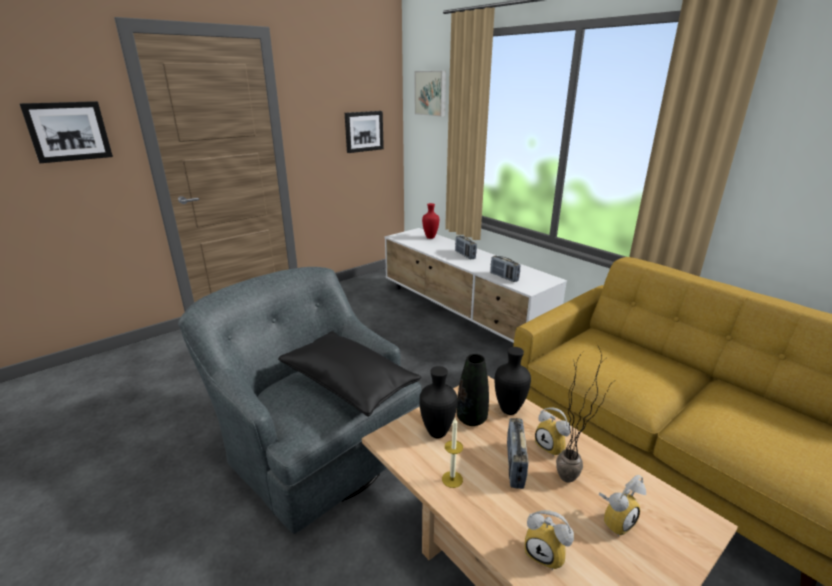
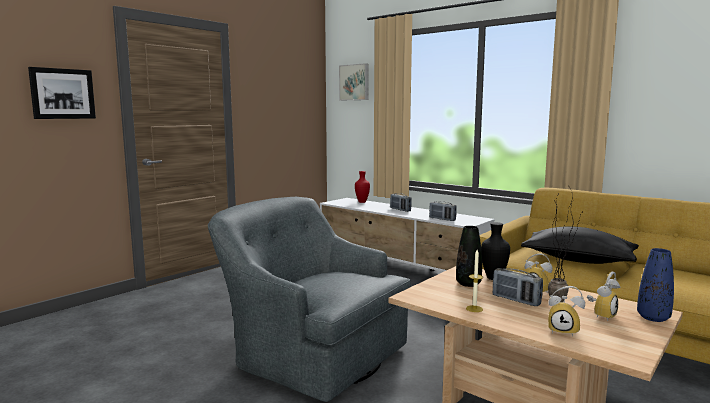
camera: 10 degrees left, 15 degrees down
black pillow [278,331,421,417] -> black pillow moved to [521,226,639,264]
picture [345,111,384,153] -> none
black vase [419,366,458,438] -> none
radio [507,418,528,489] -> radio turned 45 degrees counterclockwise [493,268,543,306]
none -> blue vase [637,248,674,322]

